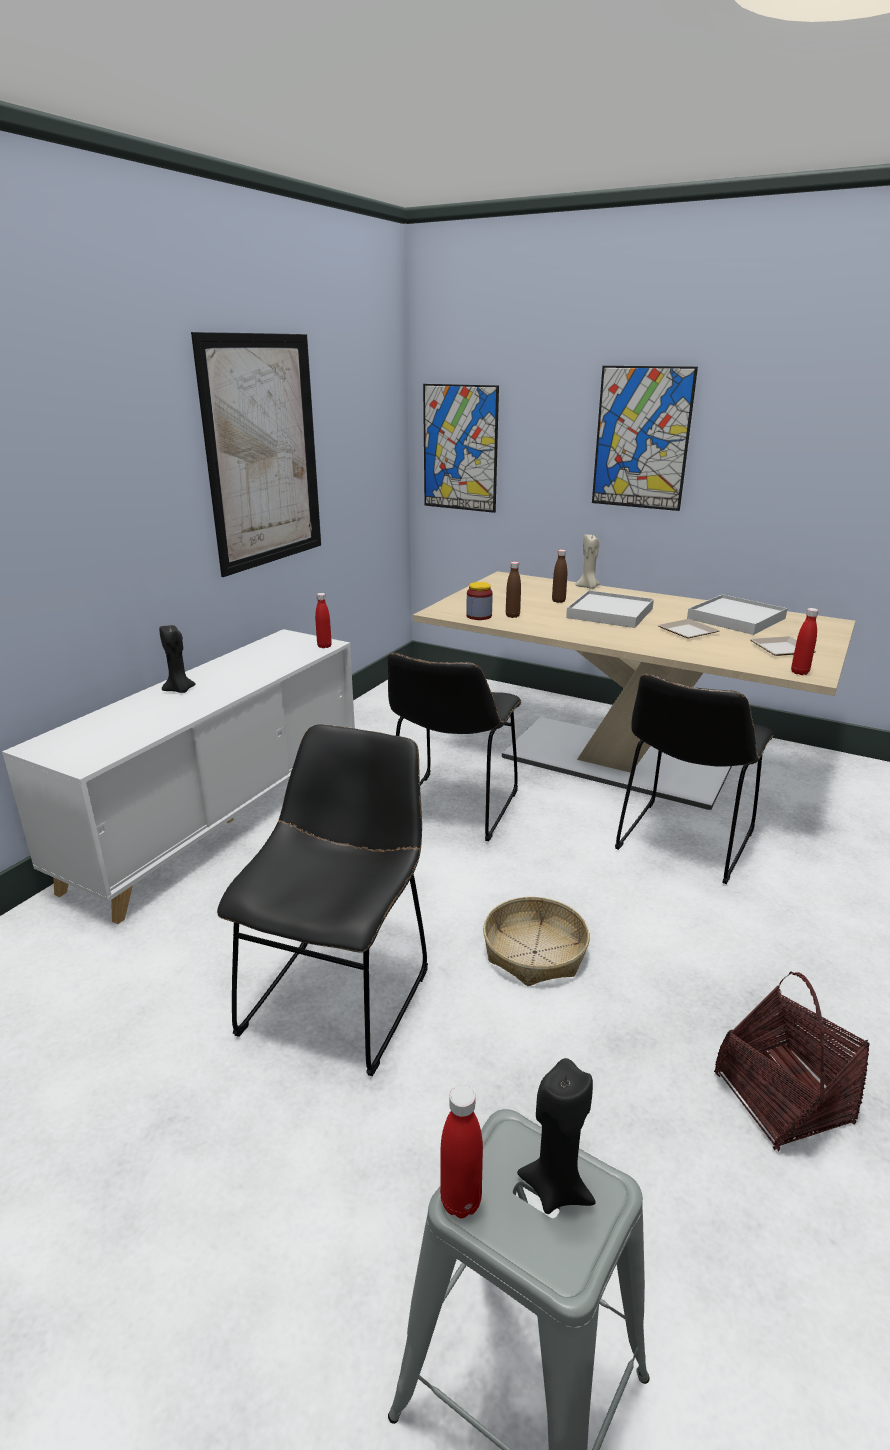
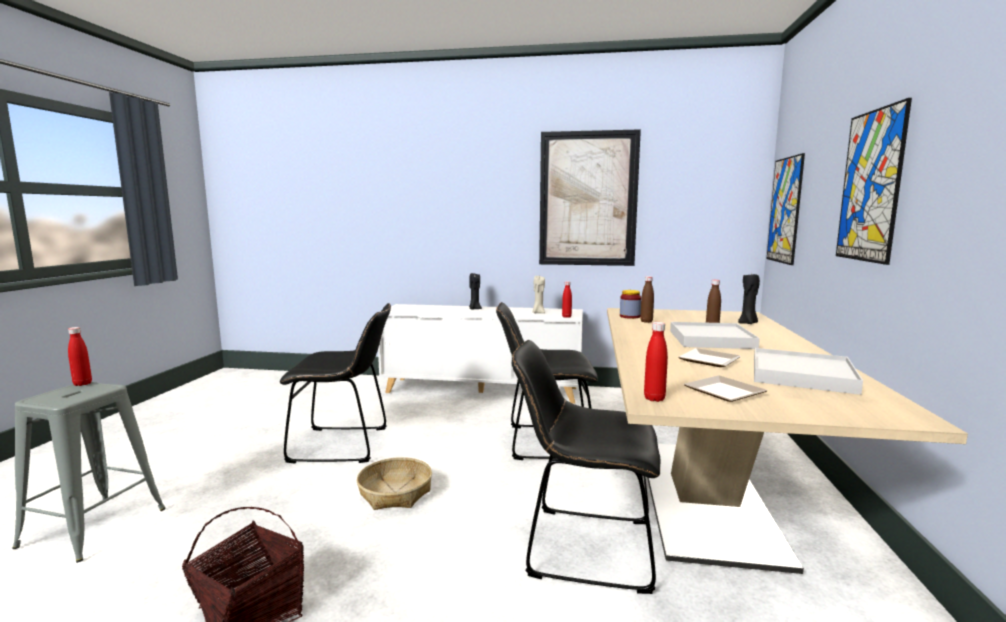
camera: 70 degrees right, 15 degrees down
black candle [517,1058,596,1214] -> black candle moved to [738,274,760,324]
beige candle [575,534,600,589] -> beige candle moved to [533,276,545,313]

